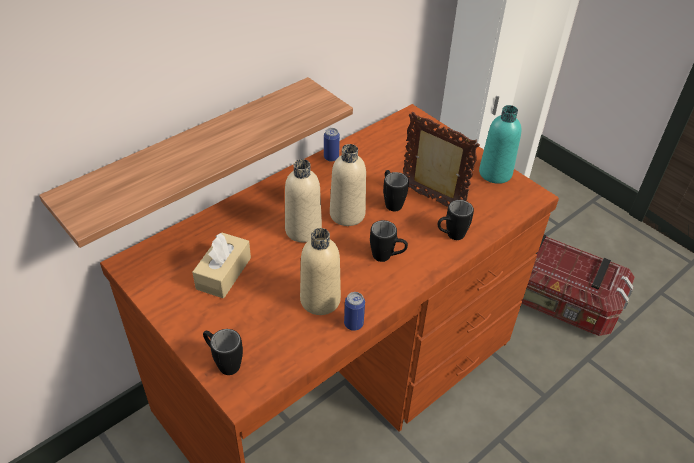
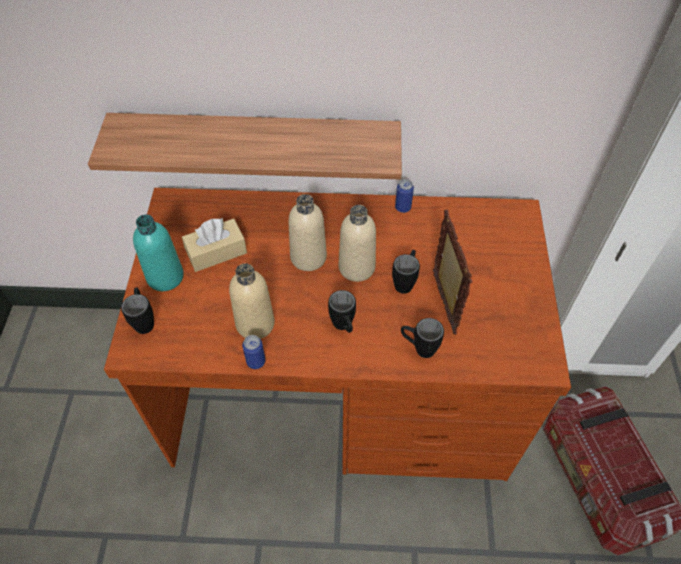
camera: 45 degrees right, 10 degrees up
turquoise bottle [479,105,521,184] -> turquoise bottle moved to [133,214,184,291]

